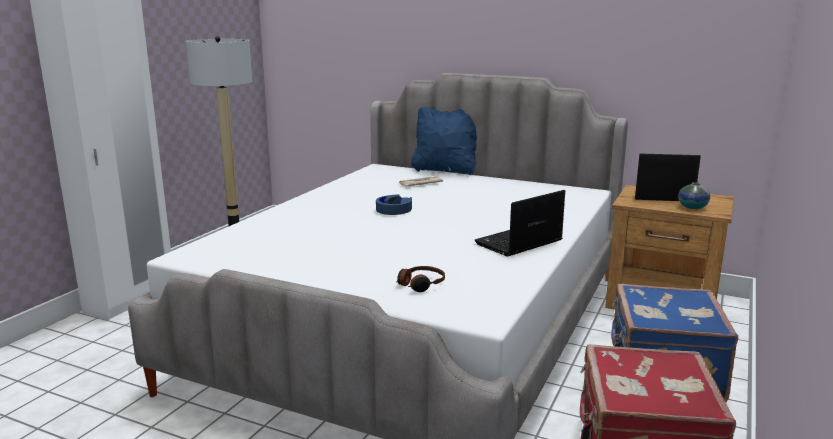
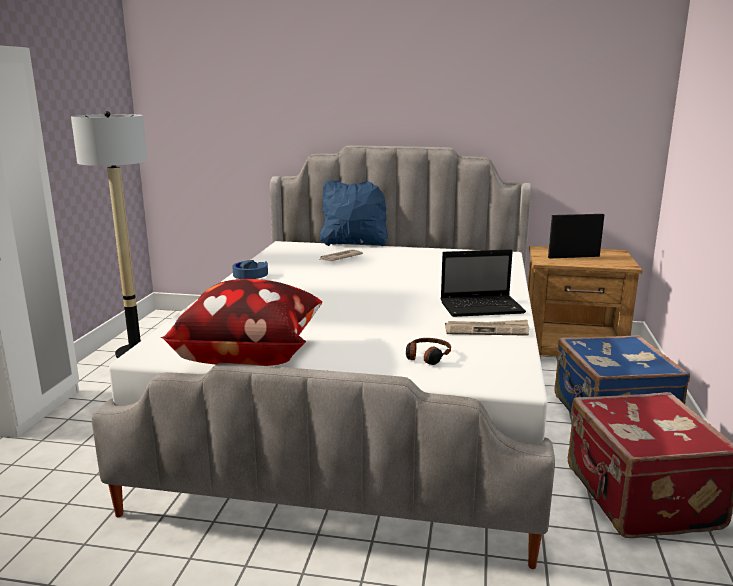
camera: 15 degrees left, 0 degrees up
blue headphones [376,194,412,215] -> blue headphones moved to [232,260,268,279]
laptop [474,190,565,257] -> laptop turned 135 degrees counterclockwise [440,249,526,317]
vase [678,182,710,209] -> none
none -> pillow [161,279,322,366]
none -> newspaper [445,320,529,336]

